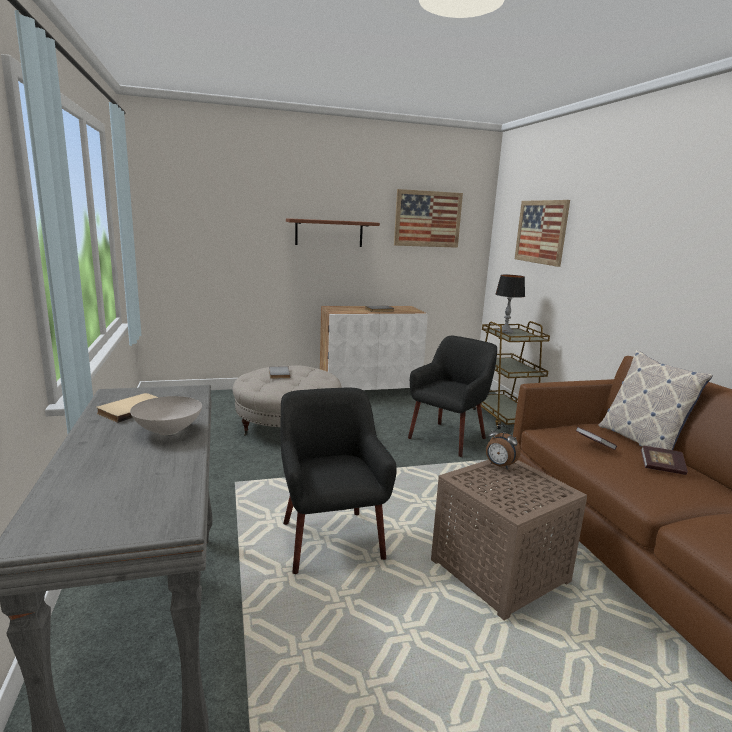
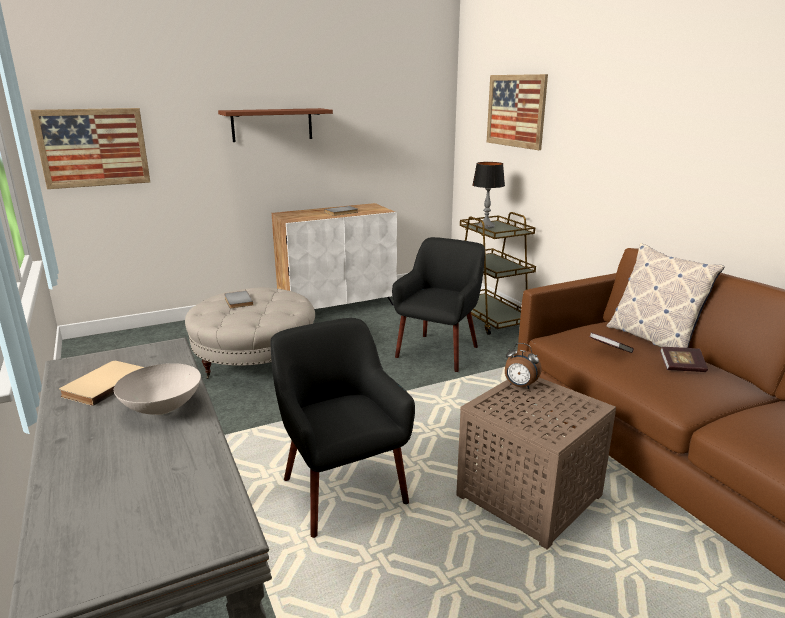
camera: 10 degrees left, 5 degrees up
picture [394,189,463,248] -> picture moved to [30,108,151,189]

